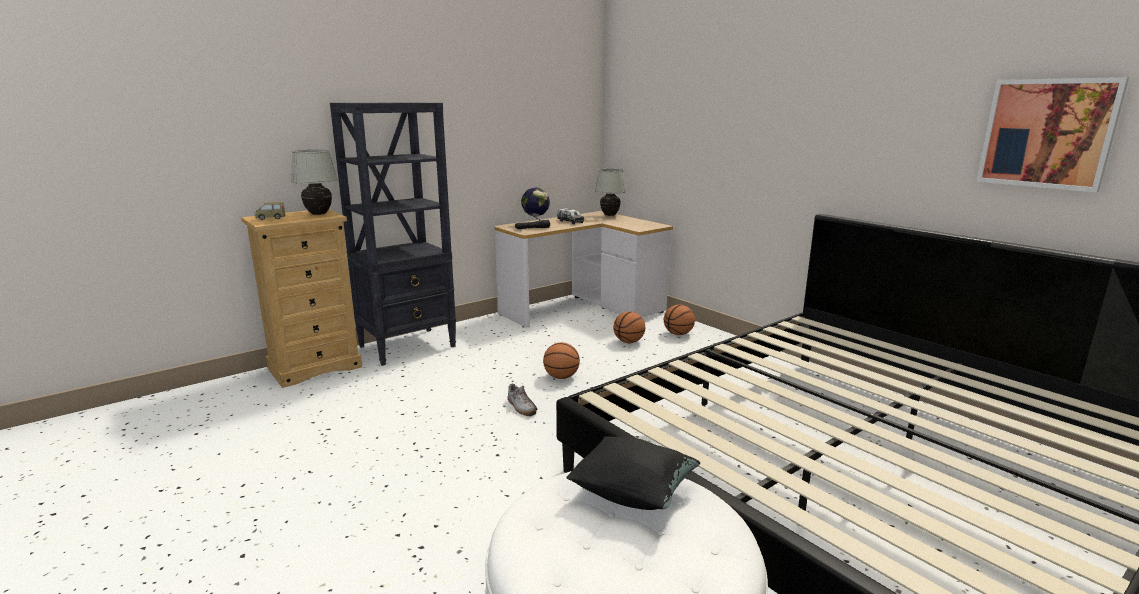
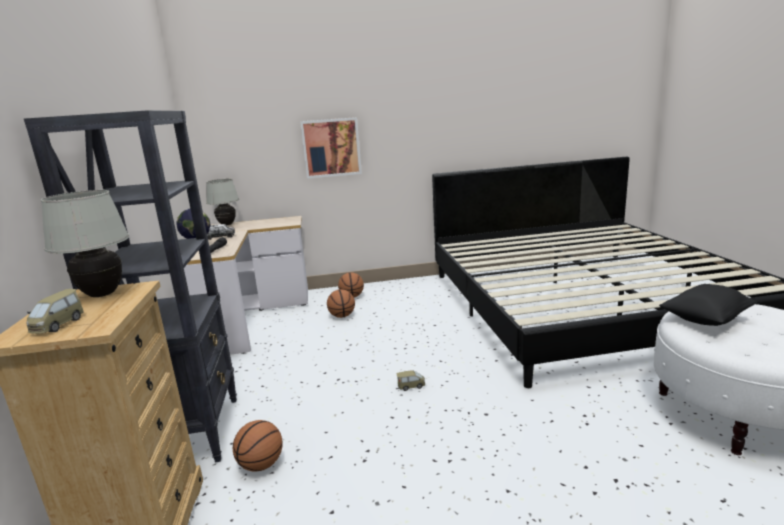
camera: 60 degrees left, 0 degrees up
shoe [508,384,537,416] -> toy car [396,371,425,391]
basketball [543,342,580,379] -> basketball moved to [233,420,283,472]
picture [976,77,1129,193] -> picture moved to [300,117,362,179]

